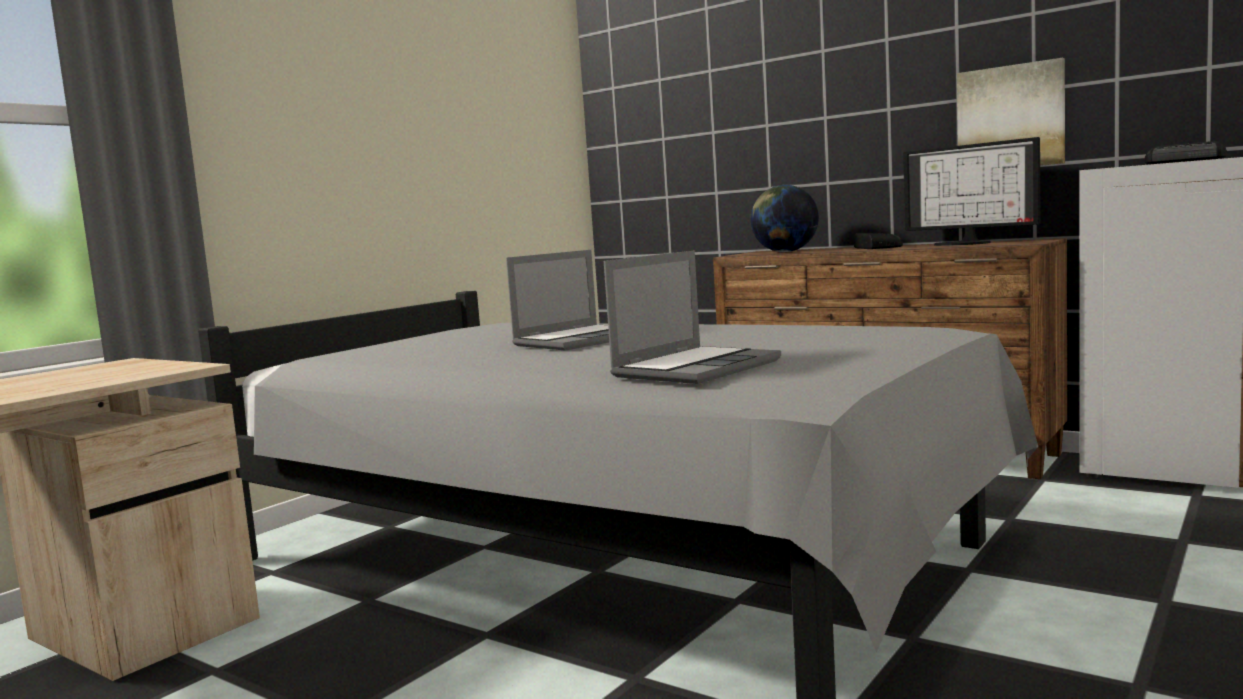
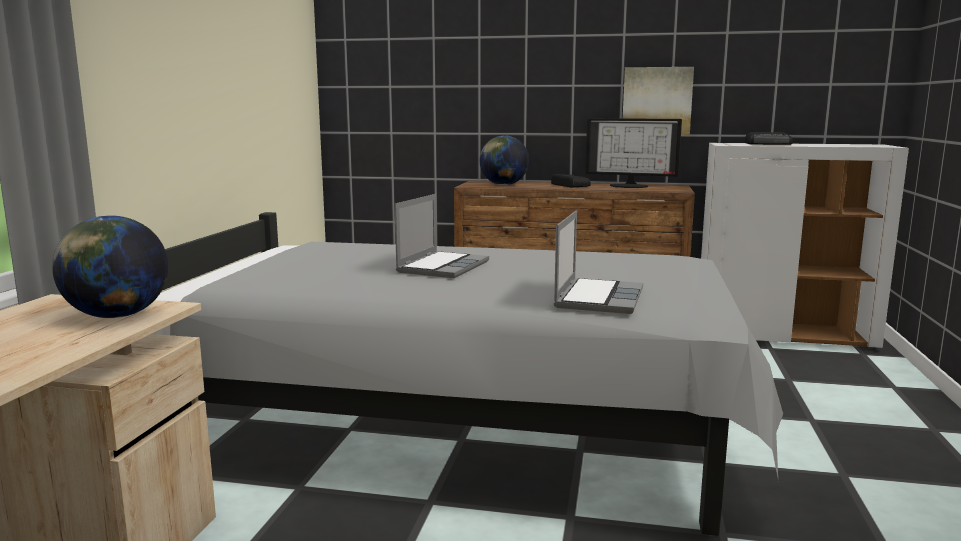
camera: 25 degrees left, 5 degrees up
none -> globe [52,215,168,318]

